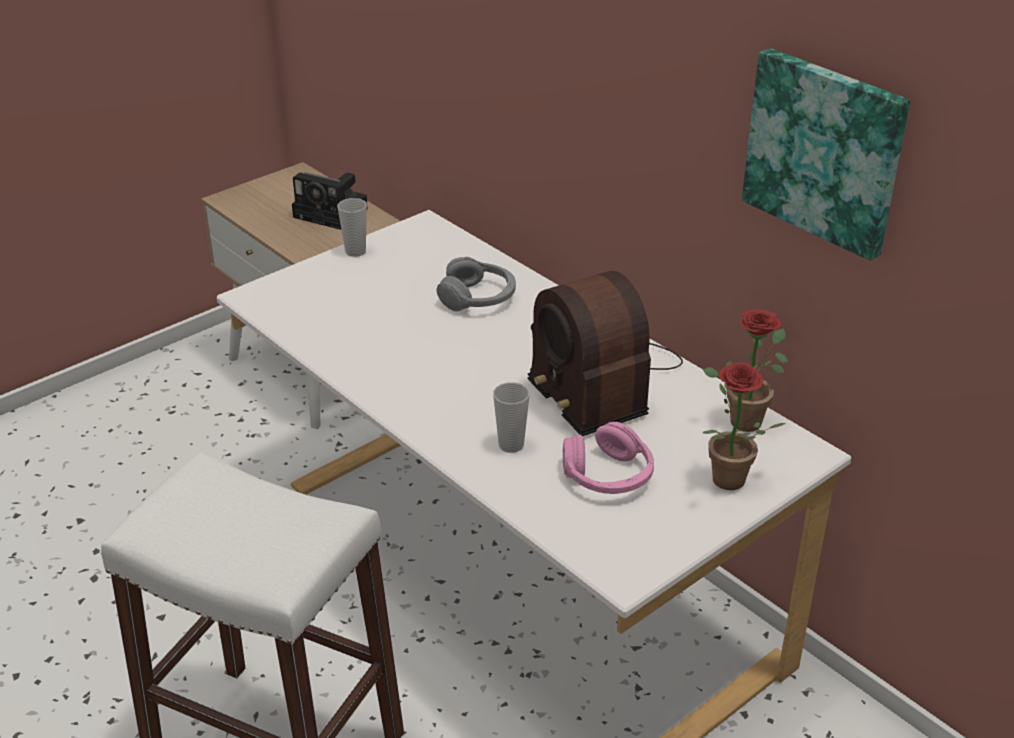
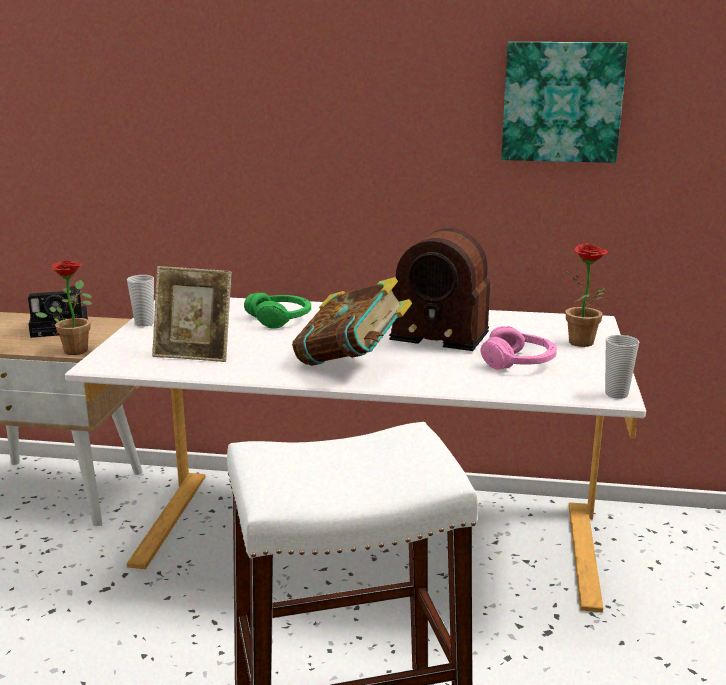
camera: 40 degrees left, 15 degrees down
grey headphones [436,257,516,311] -> green headphones [244,293,311,329]
cup [493,382,530,453] -> cup moved to [605,335,639,399]
potted plant [703,309,788,432] -> potted plant moved to [35,261,92,355]
none -> picture frame [152,266,232,362]
none -> book [292,277,412,366]

